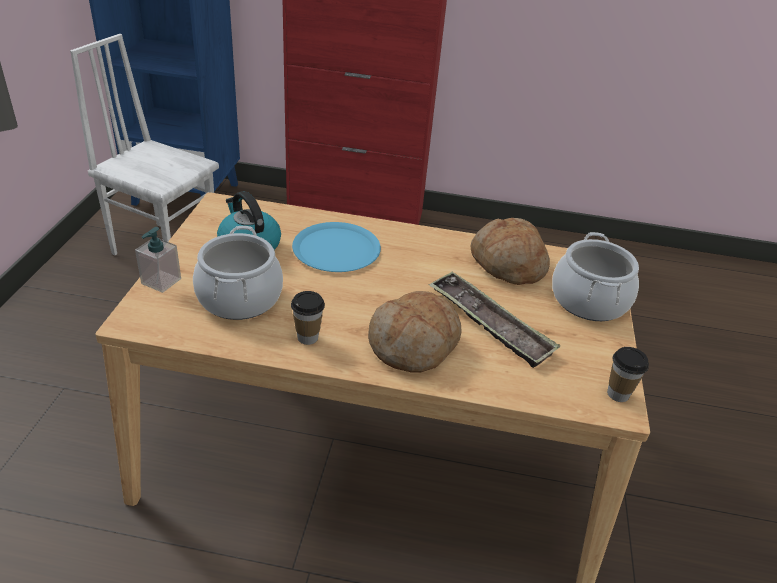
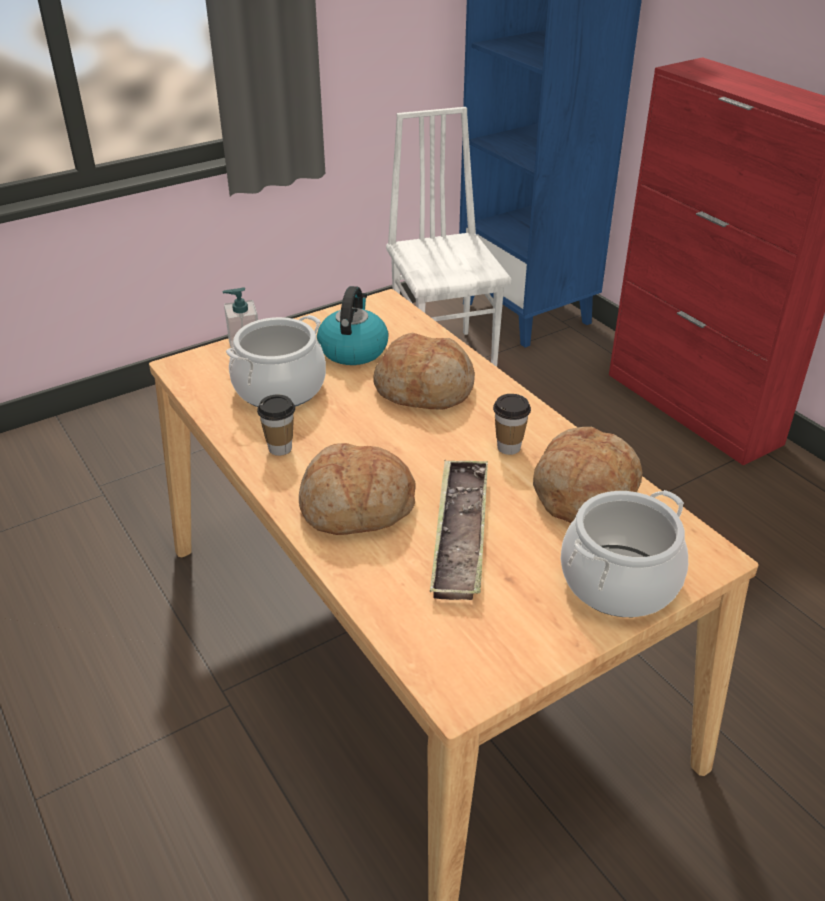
camera: 50 degrees right, 0 degrees up
blue plate [292,222,381,272] -> bread [374,333,475,410]
cup [607,347,649,402] -> cup moved to [493,394,531,455]

